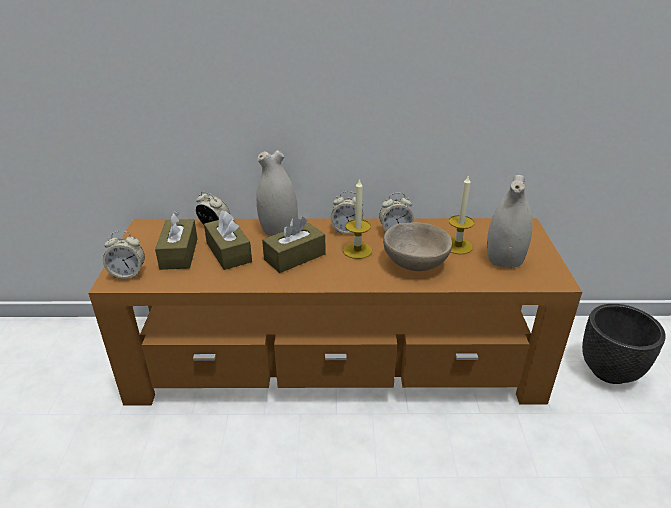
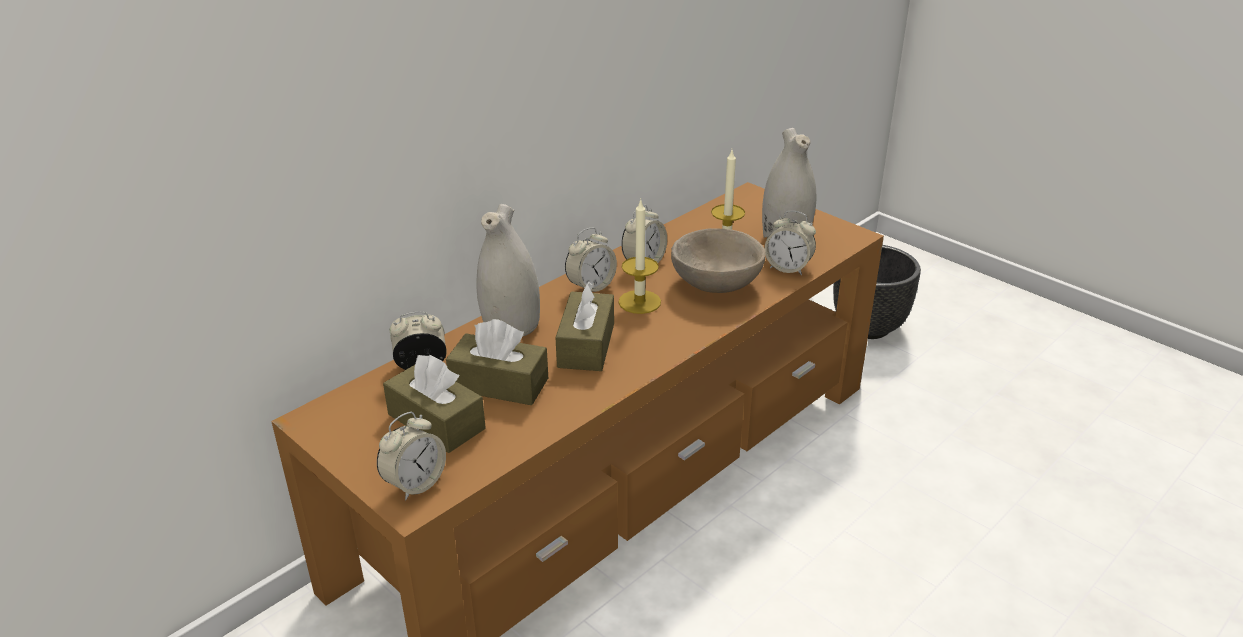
camera: 45 degrees left, 0 degrees up
none -> alarm clock [765,211,816,275]

